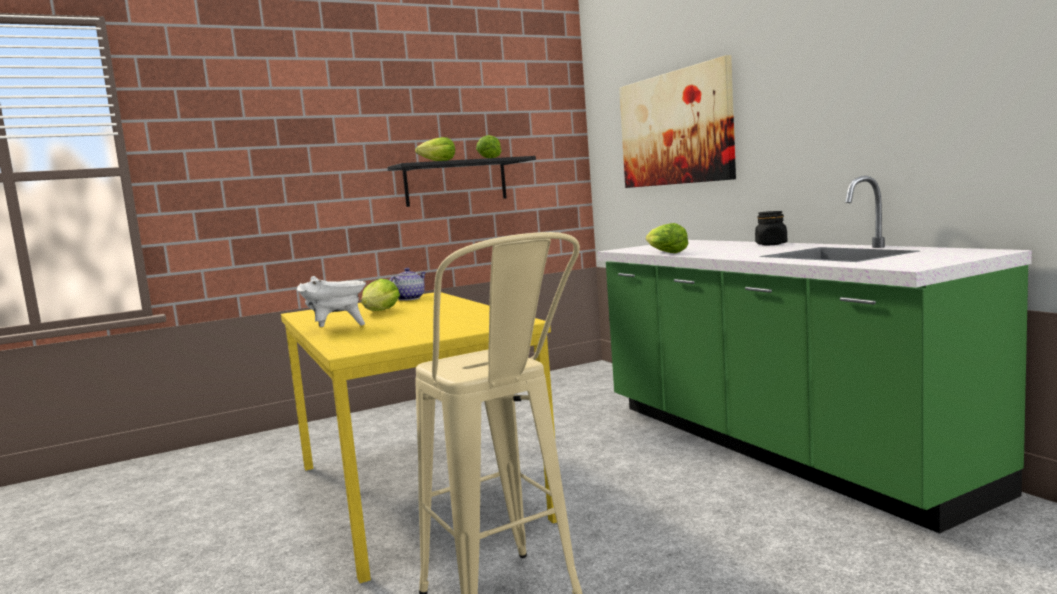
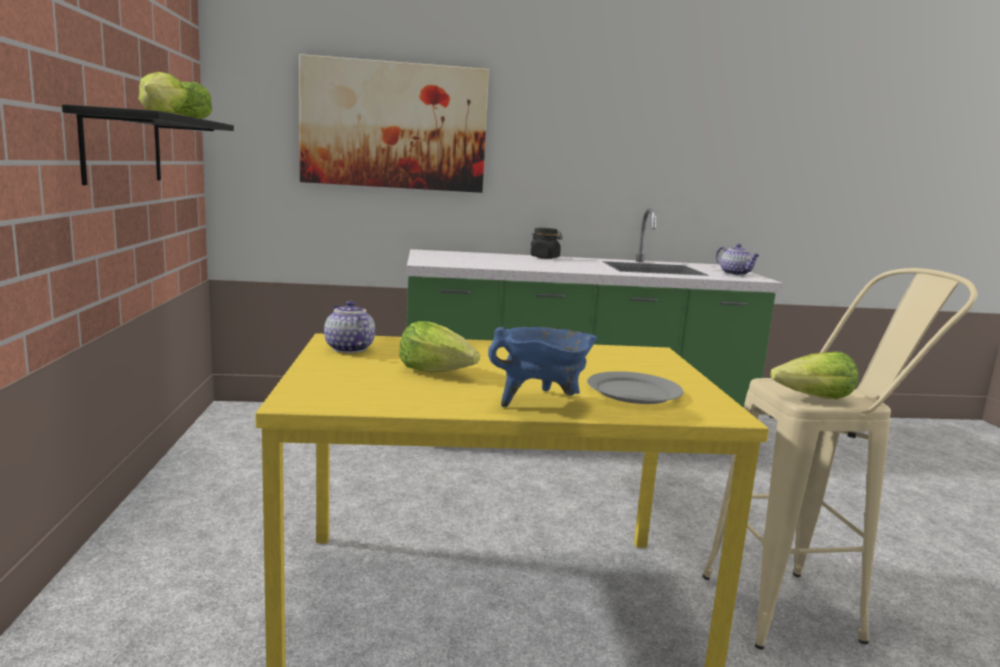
camera: 70 degrees left, 5 degrees up
white cooking pot [297,276,366,327] -> blue cooking pot [488,327,597,407]
lettuce [646,223,688,253] -> lettuce moved to [770,352,858,399]
none -> grey plate [587,371,684,404]
none -> teapot [716,244,760,276]

